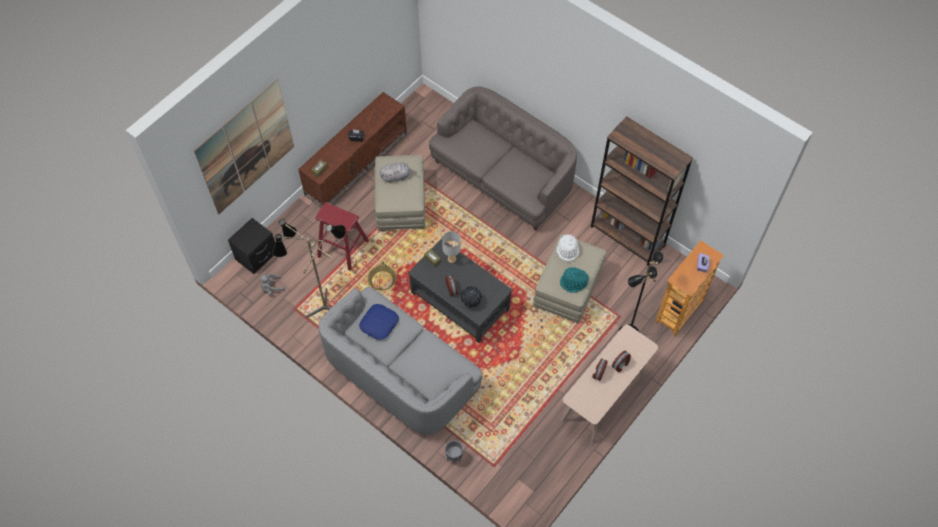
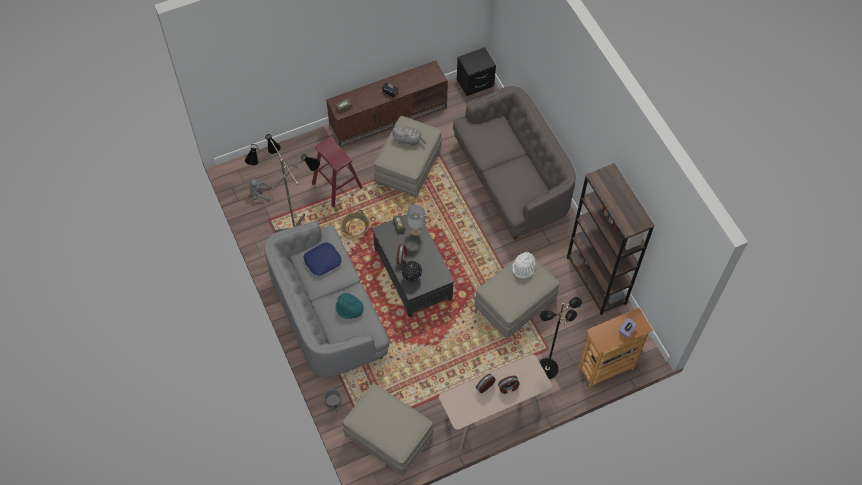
camera: 25 degrees right, 0 degrees up
picture [194,79,294,214] -> none
black nightstand [228,218,275,274] -> black nightstand moved to [457,47,496,96]
turquoise hat [560,267,589,293] -> turquoise hat moved to [335,293,364,319]
none -> beige ottoman [343,384,433,476]

